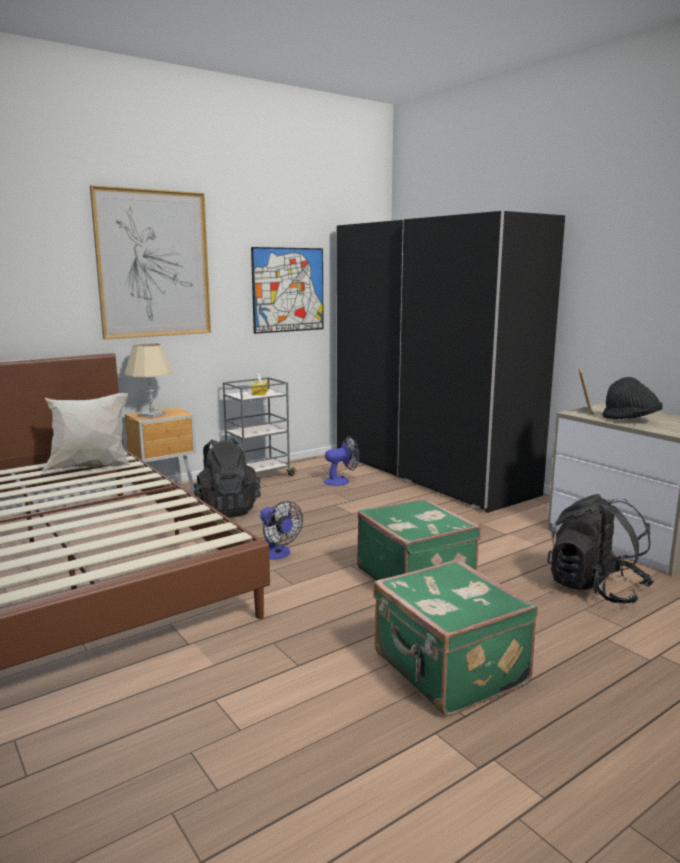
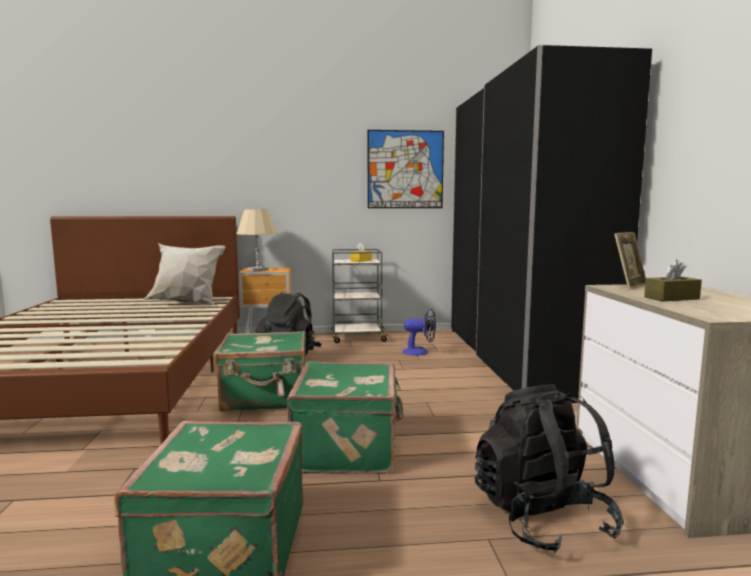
camera: 30 degrees right, 5 degrees down
picture [90,185,211,339] -> none
fan [260,501,303,560] -> green suitcase [214,331,306,412]
black hat [602,377,662,419] -> brown tissue box [644,260,702,302]

